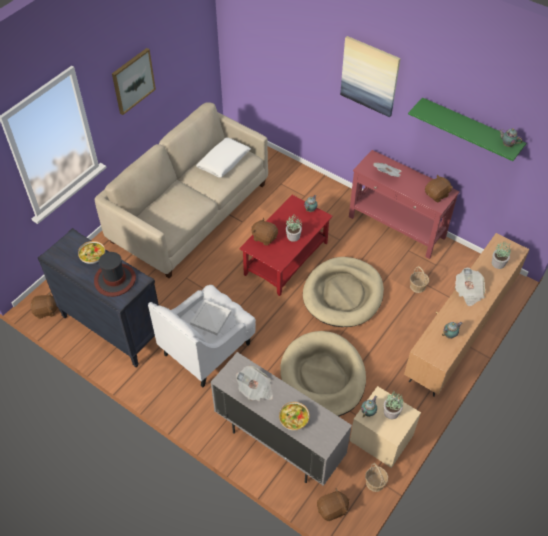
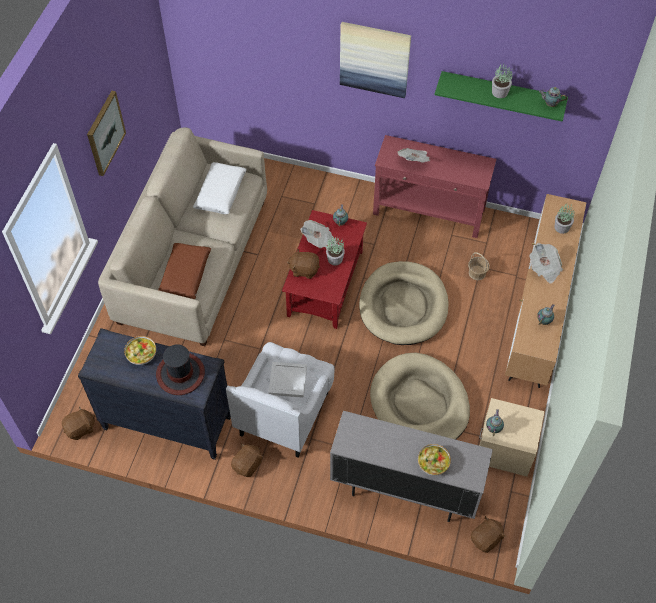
camera: 20 degrees left, 5 degrees up
newspaper [236,366,273,401] -> newspaper moved to [300,220,336,248]
basket [365,463,388,492] -> none
potted plant [384,392,403,419] -> potted plant moved to [492,65,513,98]
brown plush toy [425,175,453,202] -> brown plush toy moved to [231,443,263,477]
none -> brown pillow [158,243,211,299]

